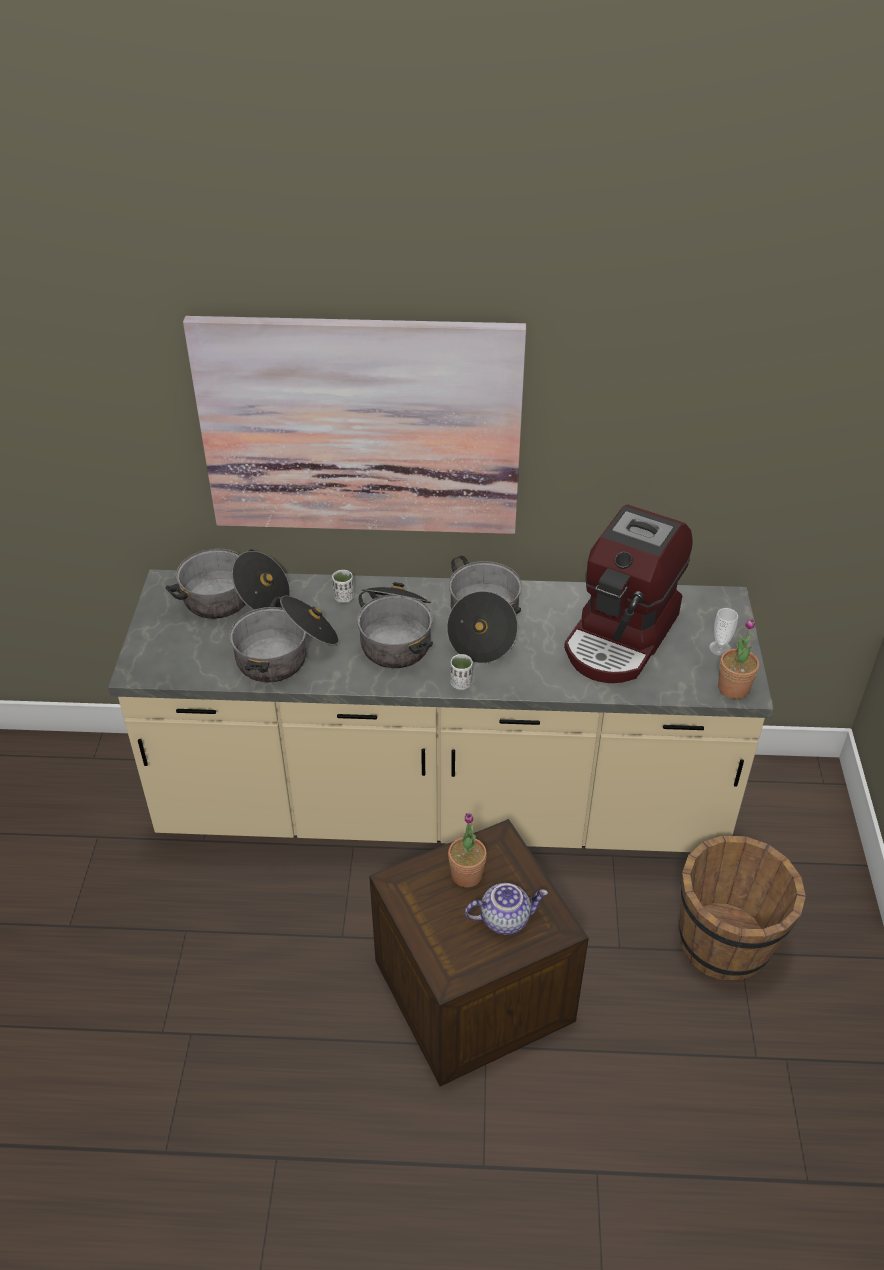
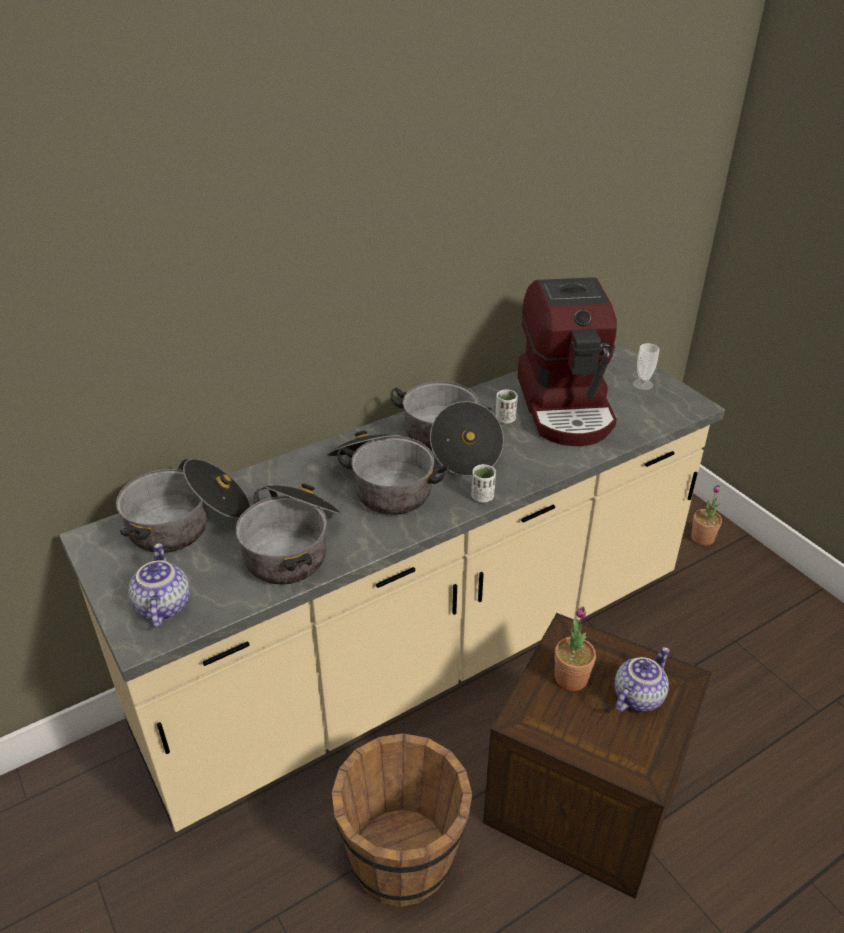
camera: 35 degrees left, 5 degrees down
picture [183,316,526,534] -> none
white cup [332,570,354,603] -> white cup moved to [496,390,518,424]
brown bucket [679,835,806,981] -> brown bucket moved to [332,733,472,907]
potted plant [718,617,759,699] -> potted plant moved to [691,485,722,546]
none -> teapot [128,543,190,629]

